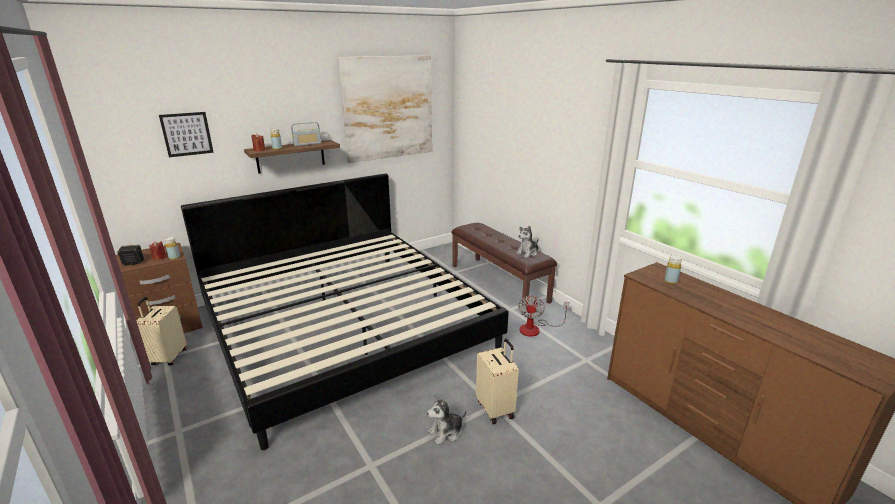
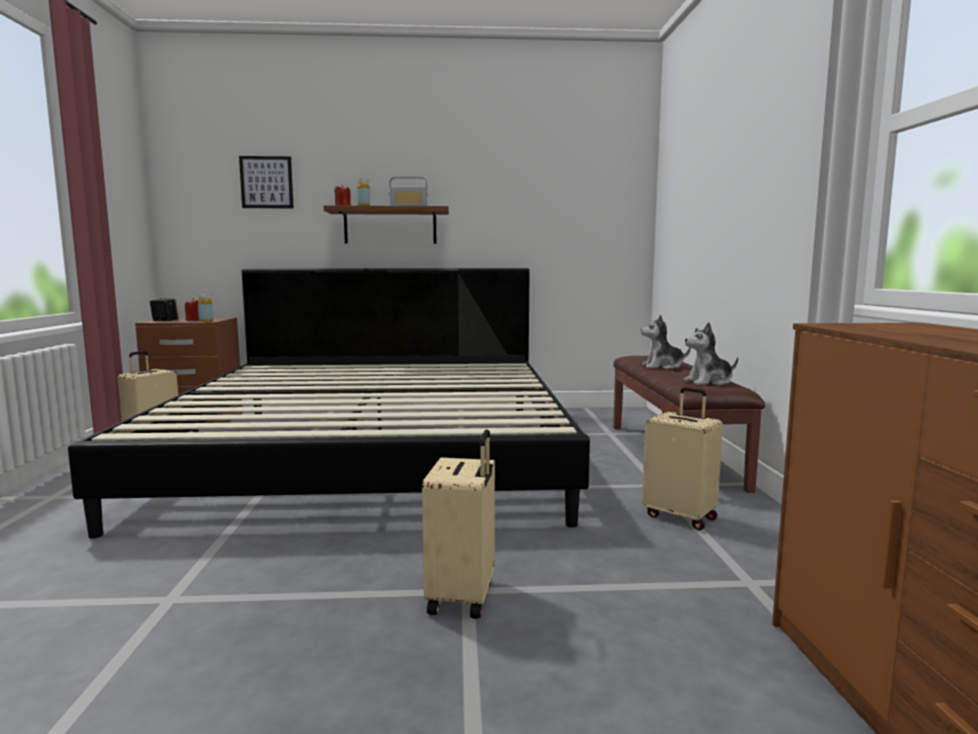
camera: 30 degrees right, 15 degrees down
picture [338,55,432,163] -> none
plush toy [427,395,466,445] -> plush toy moved to [641,315,691,369]
fan [518,294,569,337] -> beige suitcase [642,387,723,530]
yellow bottle [664,255,682,284] -> none

